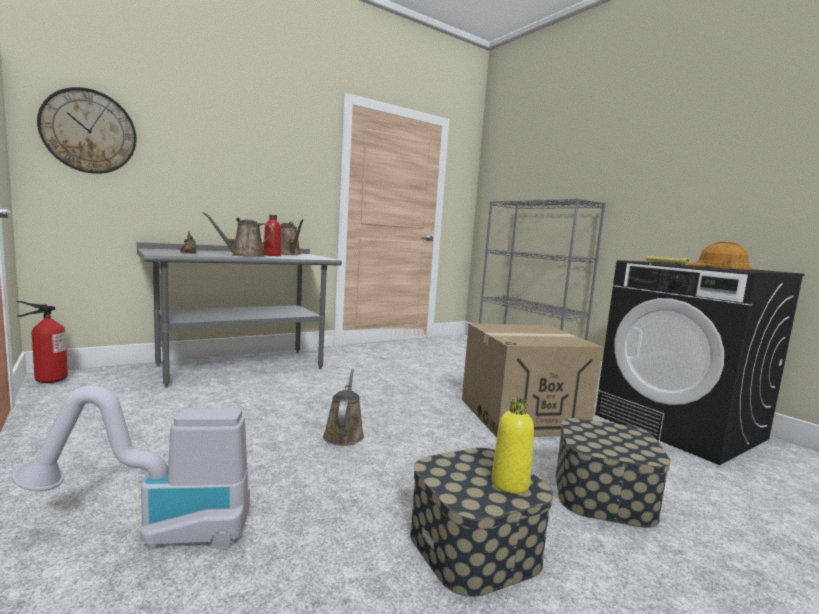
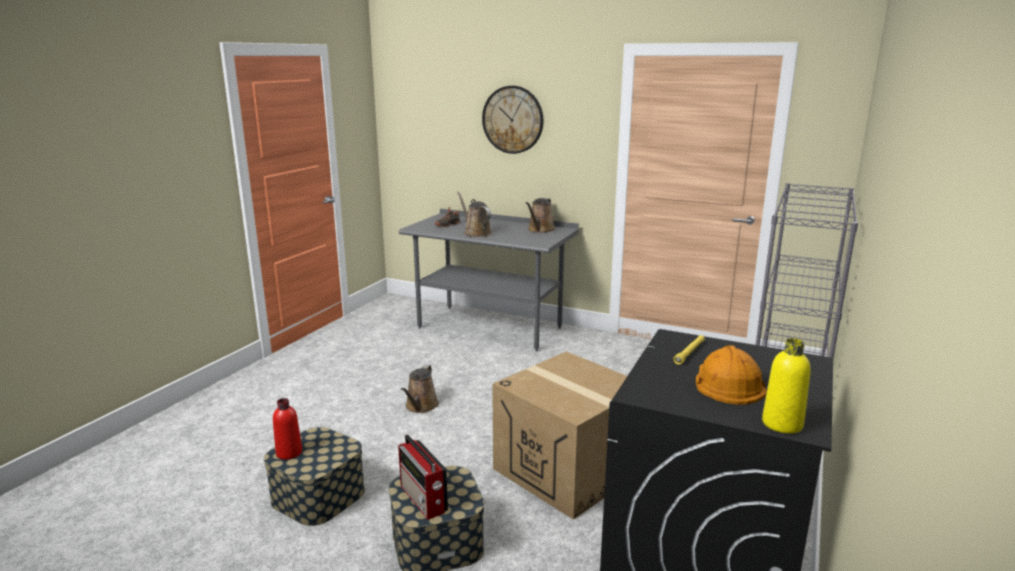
camera: 60 degrees right, 10 degrees up
vacuum cleaner [11,385,250,549] -> none
fire extinguisher [17,301,68,383] -> none
wall clock [37,87,136,174] -> wall clock moved to [482,86,544,154]
red bottle [263,215,281,256] -> red bottle moved to [273,398,302,460]
brown watering can [323,369,364,446] -> brown watering can turned 135 degrees clockwise [401,365,439,413]
yellow bottle [491,398,534,494] -> yellow bottle moved to [762,338,811,434]
none -> radio [398,434,448,520]

